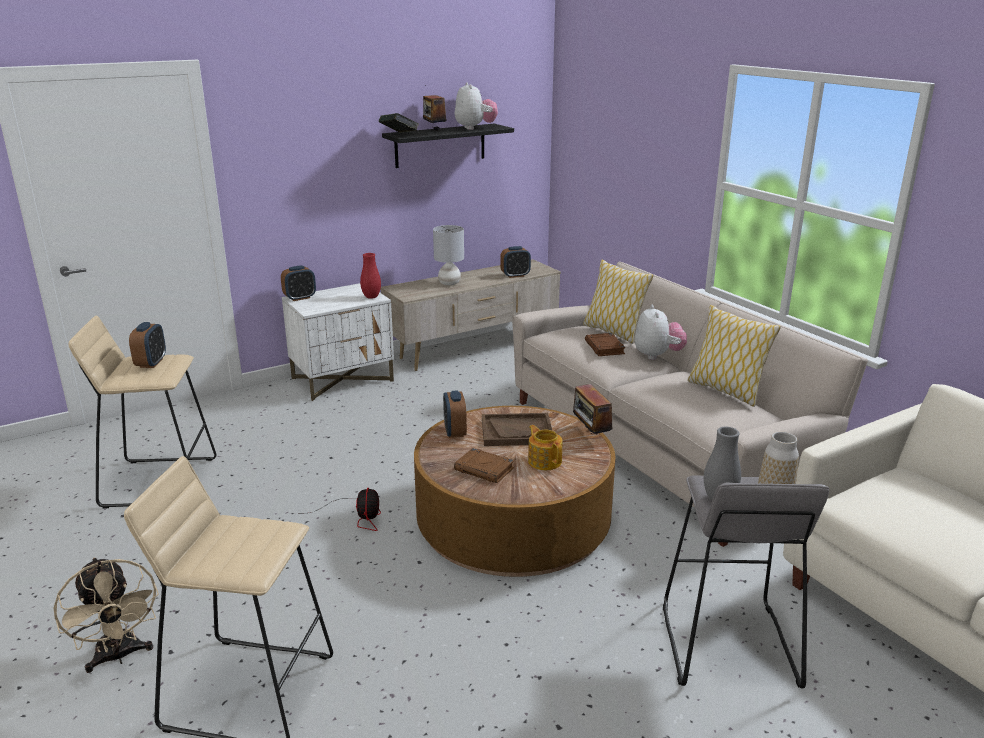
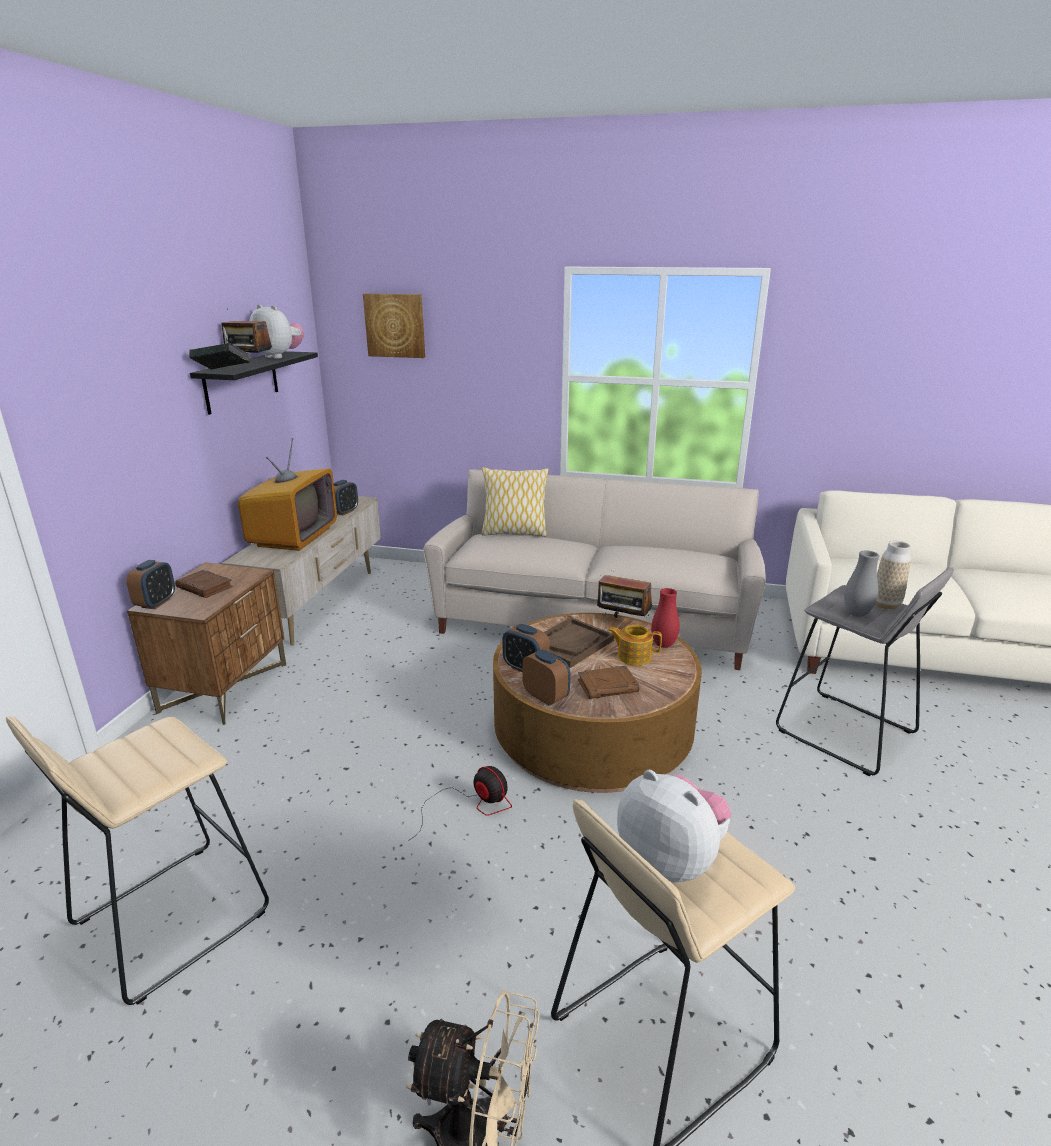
camera: 45 degrees left, 0 degrees up
alarm clock [129,322,166,368] -> alarm clock moved to [522,649,570,706]
white nightstand [282,283,394,401] -> brown nightstand [127,562,286,725]
red vase [360,253,381,299] -> red vase moved to [651,588,680,648]
grey table lamp [433,225,464,286] -> television [238,438,337,551]
brown book [585,333,625,356] -> brown book moved to [175,570,233,598]
plush toy [635,305,687,360] -> plush toy moved to [617,770,731,883]
pillow [688,305,781,407] -> none
none -> picture [363,294,425,358]

